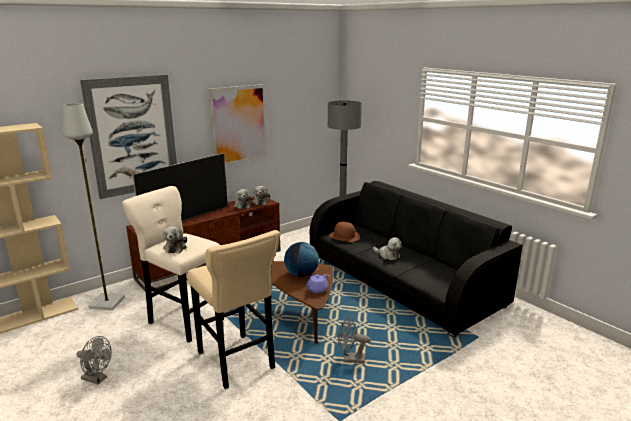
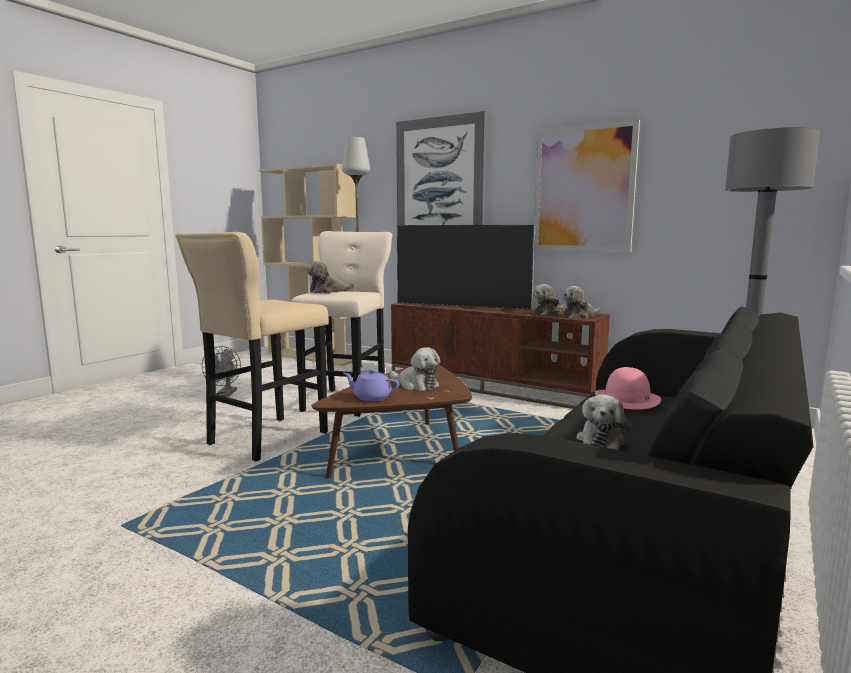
camera: 70 degrees right, 10 degrees down
globe [284,242,319,277] -> plush toy [390,347,440,391]
brown hat [329,222,360,242] -> pink hat [595,367,661,409]
grey fan [338,317,371,363] -> none

